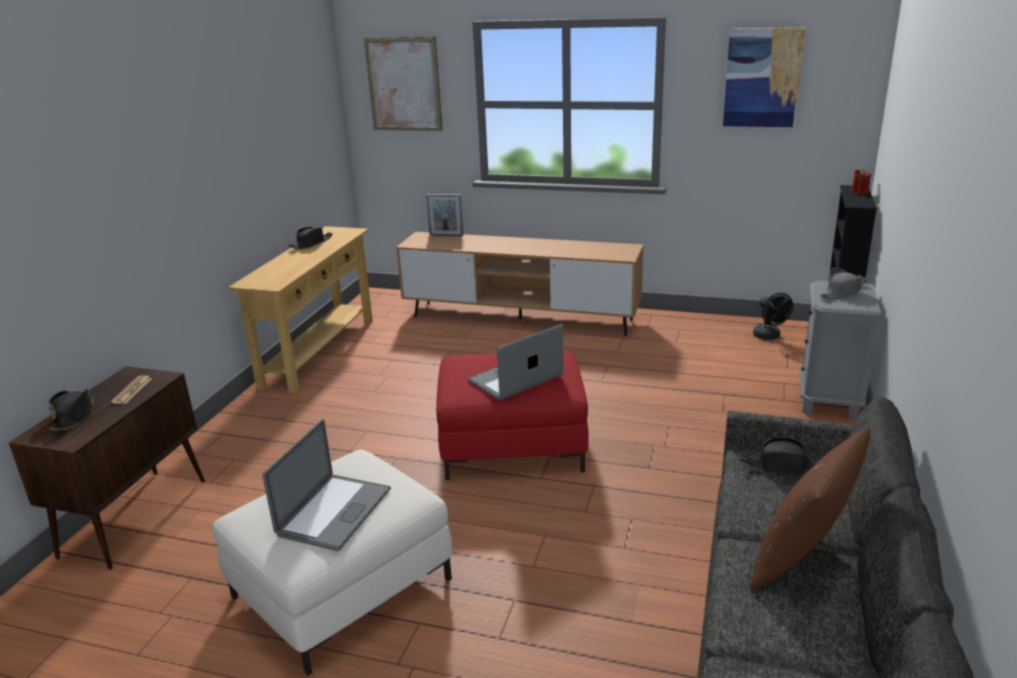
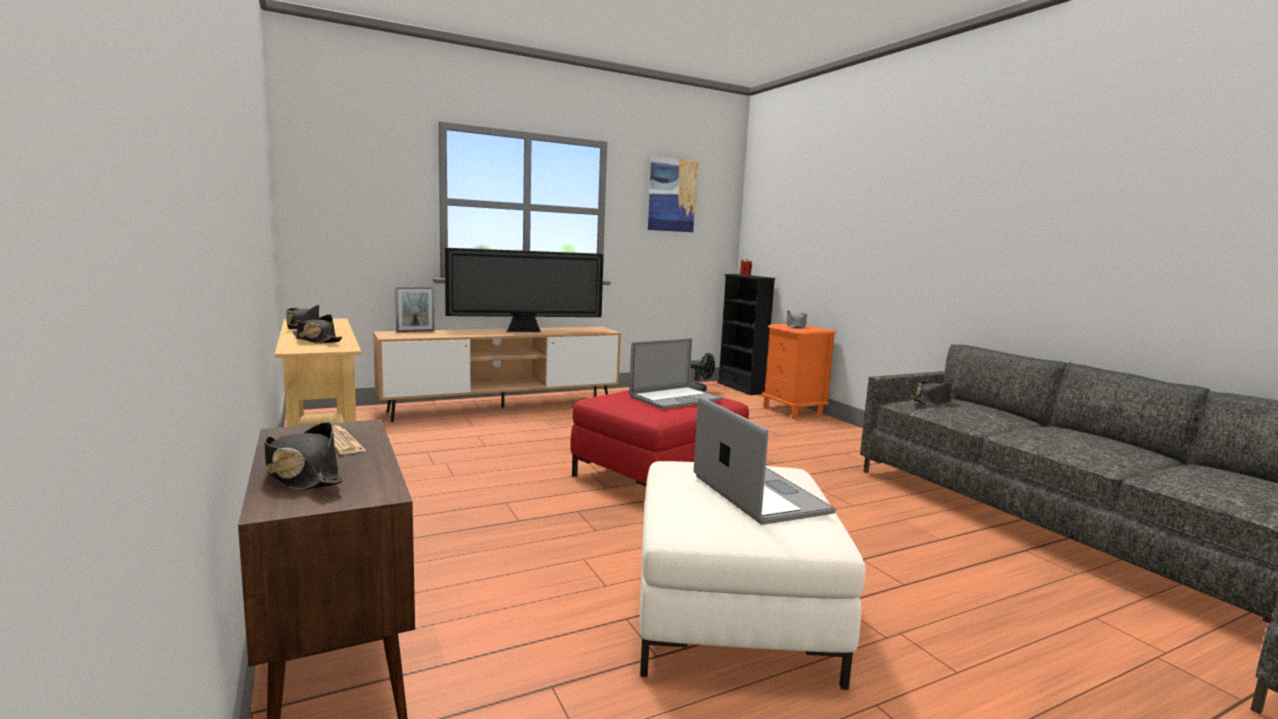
camera: 45 degrees left, 15 degrees down
picture [364,37,442,131] -> none
laptop [468,324,564,400] -> laptop turned 135 degrees counterclockwise [629,338,723,409]
brown pillow [750,427,870,591] -> none
grey nightstand [799,281,881,420] -> orange nightstand [762,324,836,419]
none -> black hat [293,314,343,344]
none -> television [445,248,604,332]

